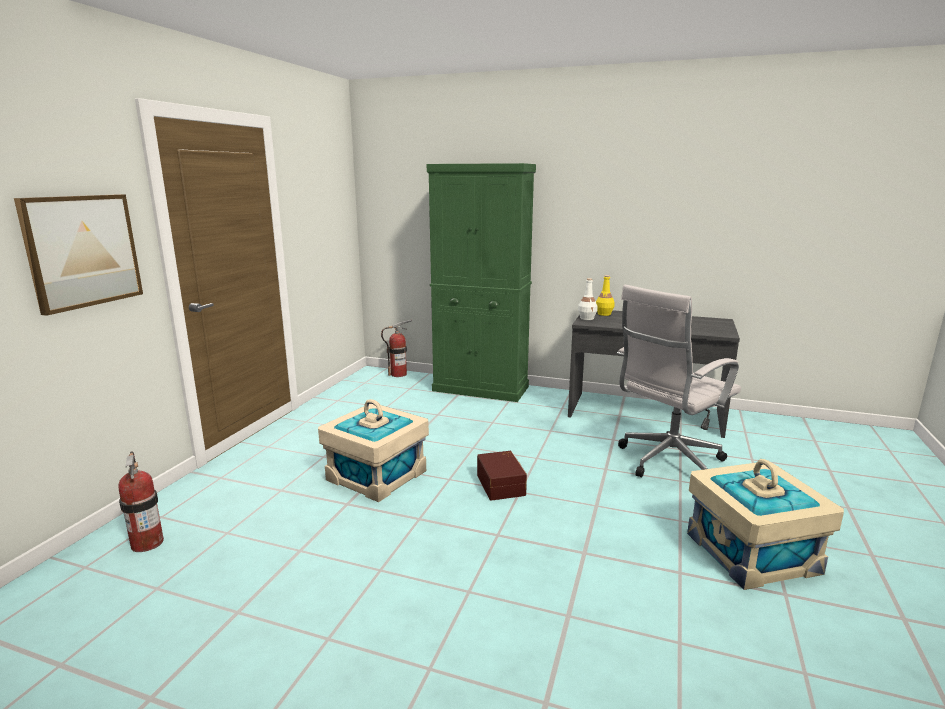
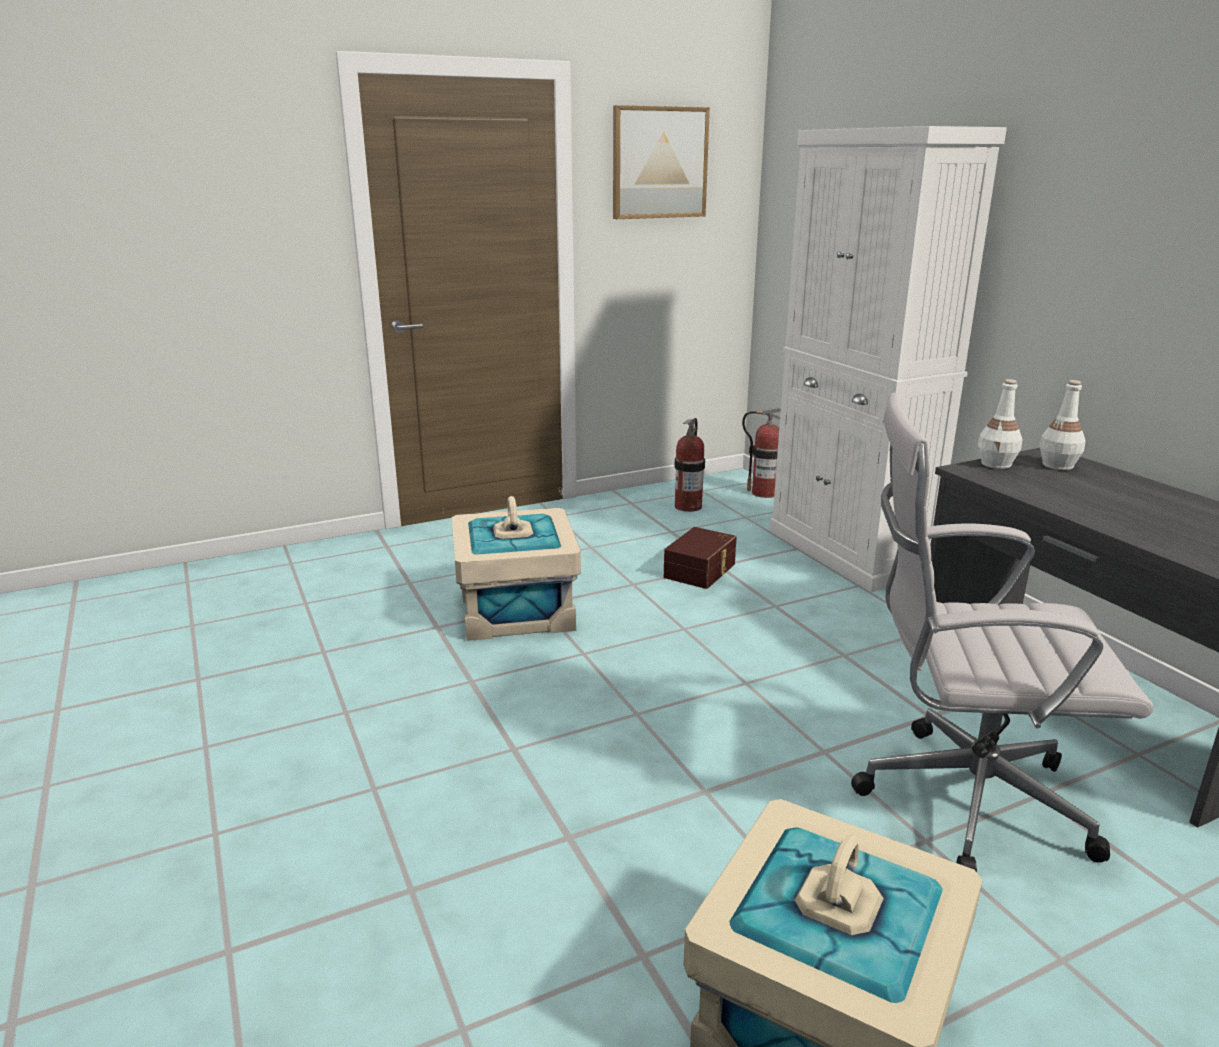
camera: 45 degrees right, 5 degrees up
picture [14,194,143,316] -> picture moved to [613,105,710,219]
fire extinguisher [118,451,164,552] -> fire extinguisher moved to [674,418,705,512]
green cabinet [427,163,536,402] -> white cabinet [769,126,1007,592]
brown storage box [477,451,527,501] -> brown storage box moved to [664,527,737,589]
yellow bottle [596,275,615,316] -> white bottle [1039,380,1086,470]

